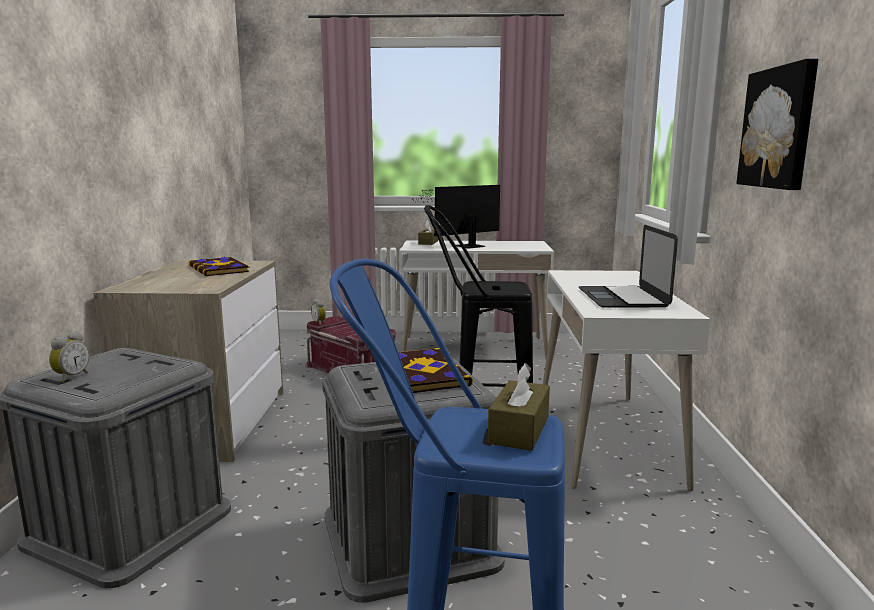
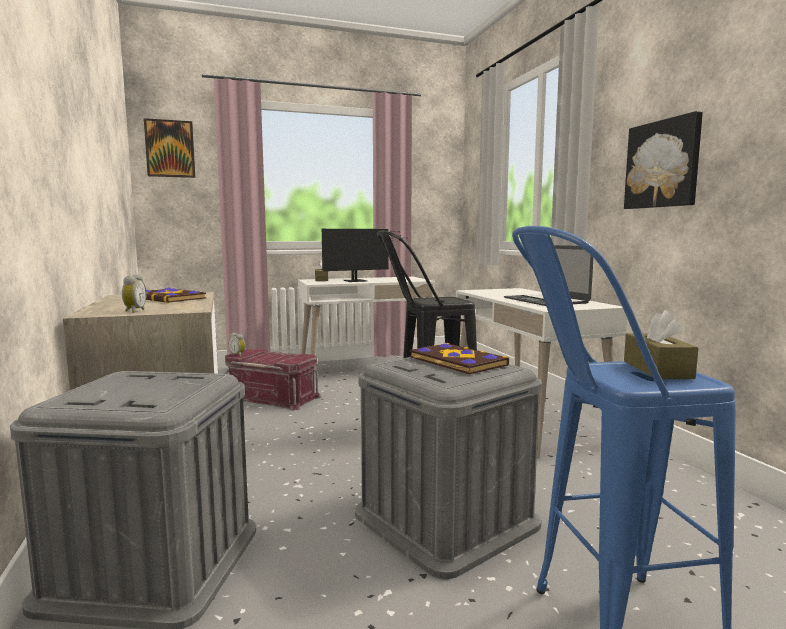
camera: 20 degrees left, 5 degrees down
alarm clock [49,331,90,383] -> alarm clock moved to [122,274,147,313]
monitor [413,185,500,249] -> monitor turned 150 degrees counterclockwise [322,229,405,282]
none -> picture [144,118,195,178]

